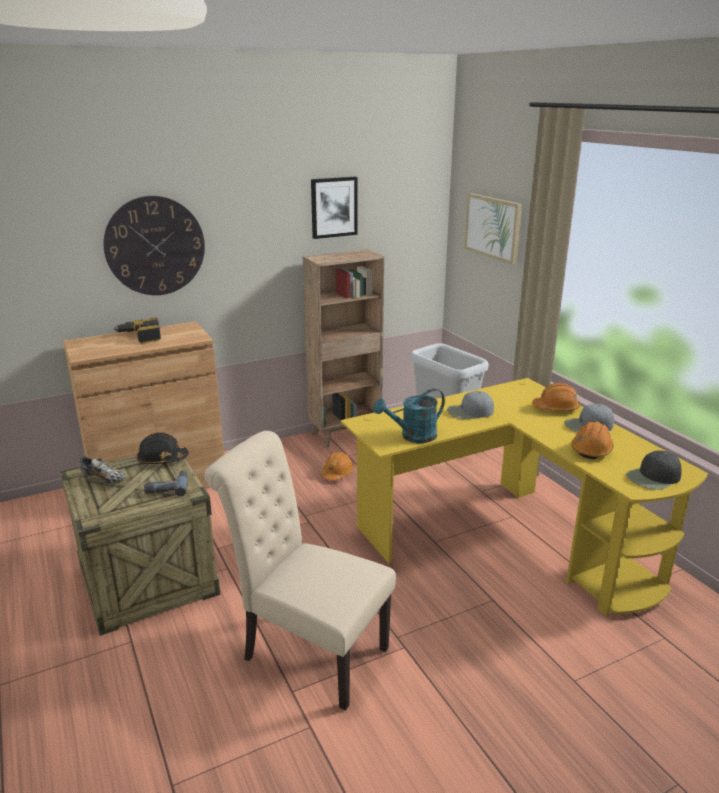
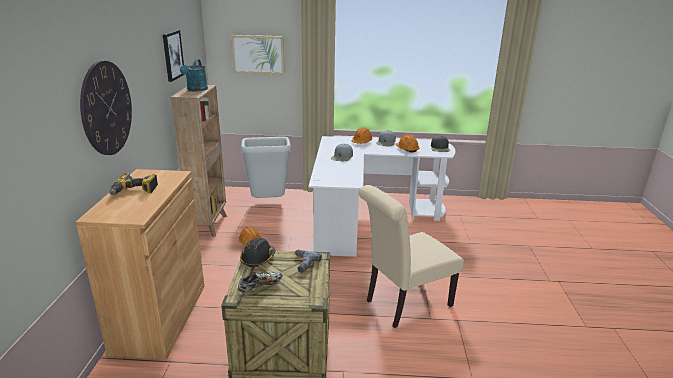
camera: 60 degrees left, 0 degrees up
yellow desk [341,378,708,616] -> white desk [308,136,455,257]
turquoise watering can [374,389,445,443] -> turquoise watering can moved to [180,59,208,91]

